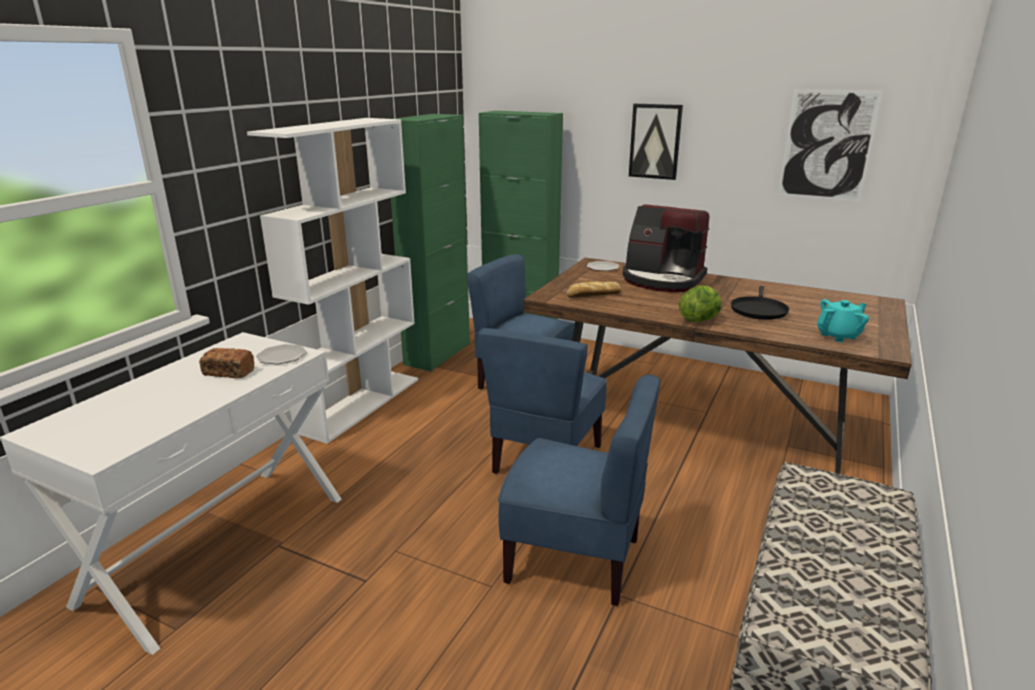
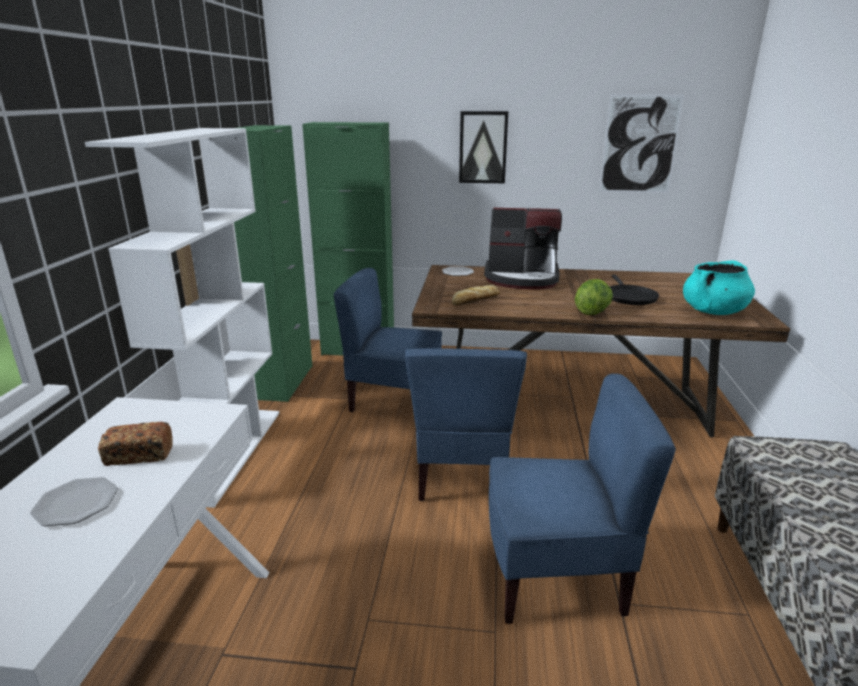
camera: 20 degrees left, 0 degrees up
plate [256,344,307,364] -> plate moved to [30,477,118,526]
turquoise teapot [817,299,869,342] -> turquoise cooking pot [683,261,755,315]

